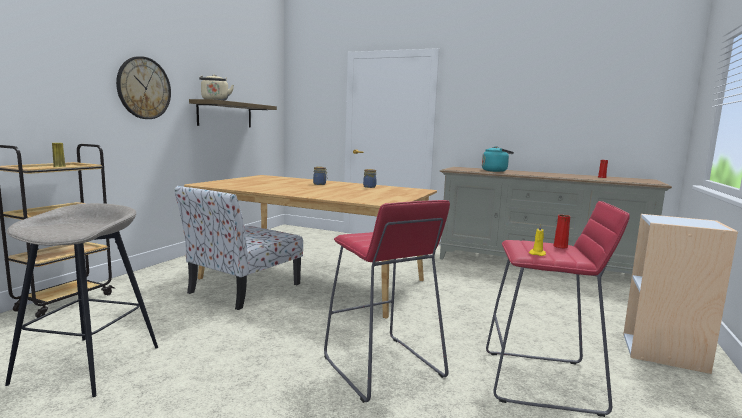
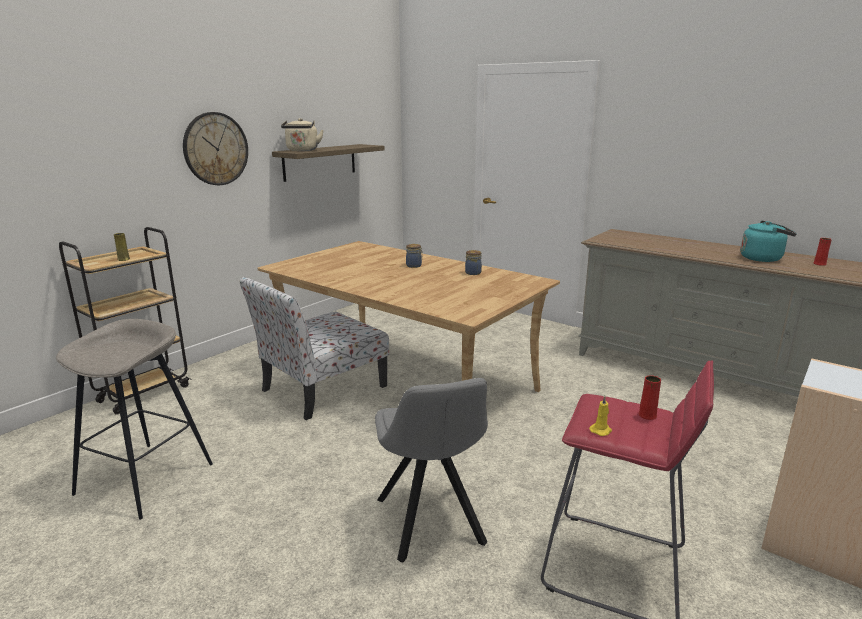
camera: 15 degrees right, 10 degrees up
red stool [324,200,450,403] -> grey chair [375,378,488,562]
turquoise kettle [482,146,514,172] -> turquoise kettle moved to [741,220,797,262]

